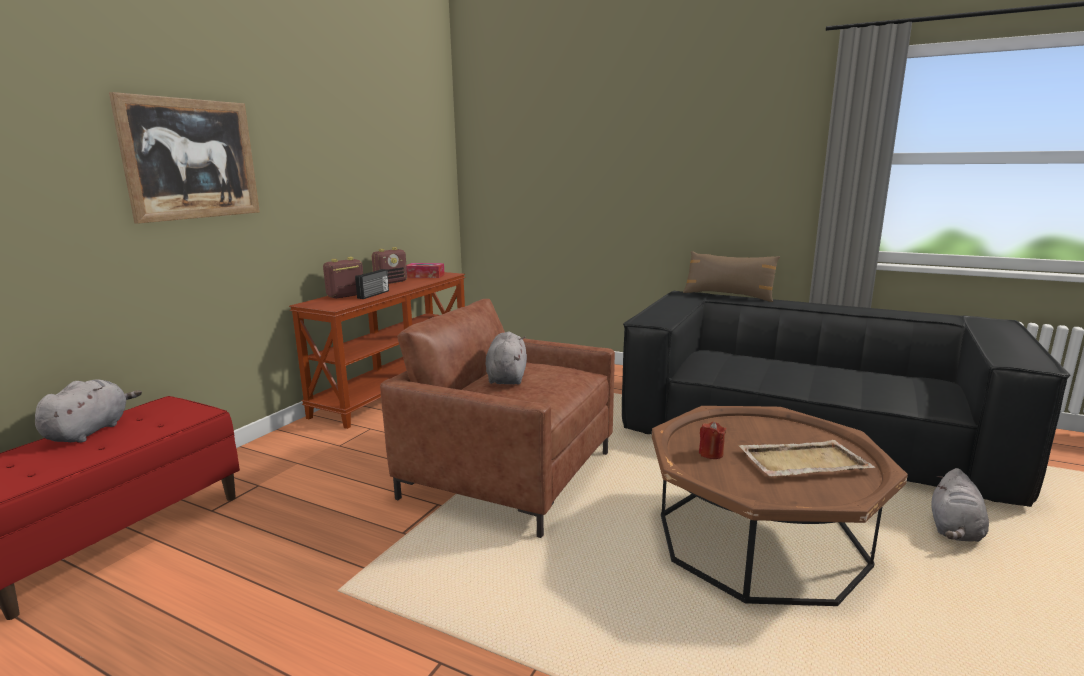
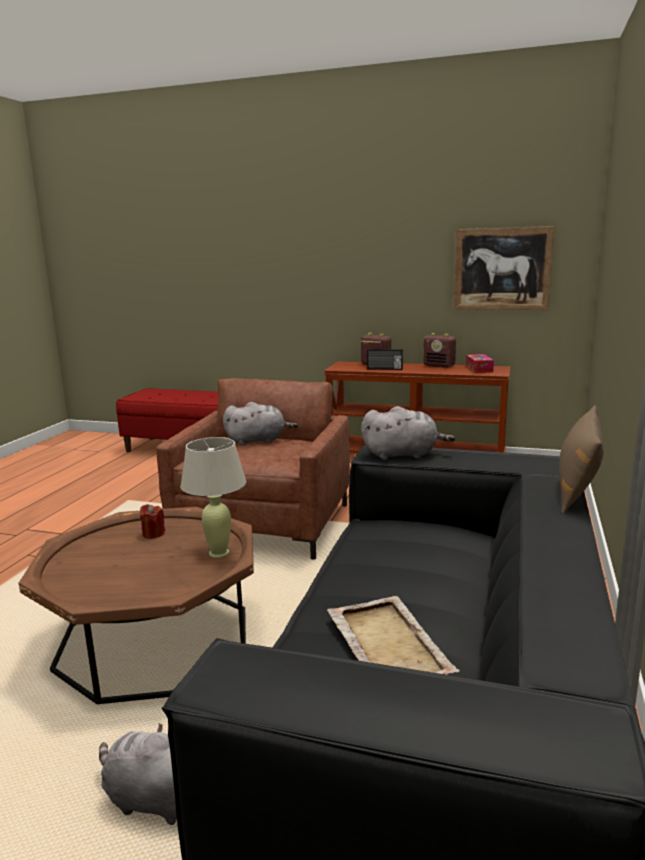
camera: 80 degrees right, 0 degrees up
grey plush toy [35,379,142,443] -> grey plush toy moved to [361,406,455,460]
picture [109,92,260,224] -> picture moved to [453,226,555,310]
beige tray [738,440,875,476] -> beige tray moved to [327,596,460,675]
none -> beige table lamp [180,437,246,558]

